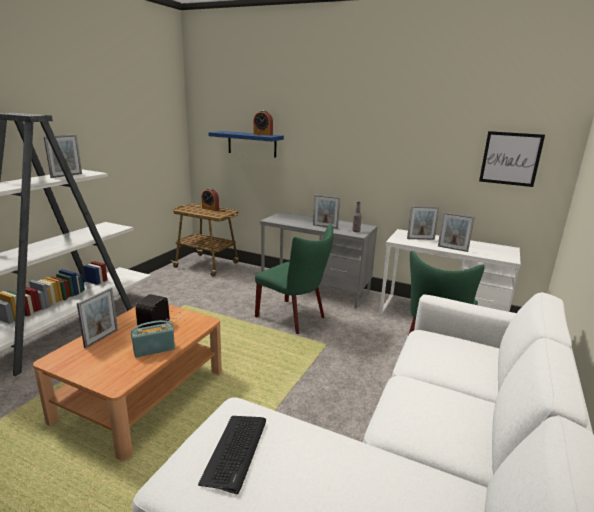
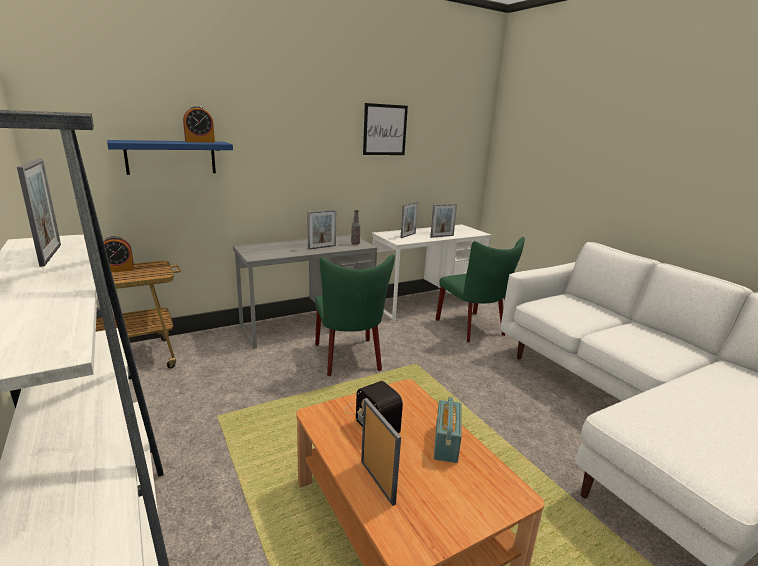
camera: 55 degrees left, 0 degrees up
keyboard [198,416,266,495] -> none
green chair [255,224,333,334] -> green chair turned 90 degrees clockwise [315,255,395,376]
picture [479,131,545,187] -> picture moved to [363,103,408,155]

